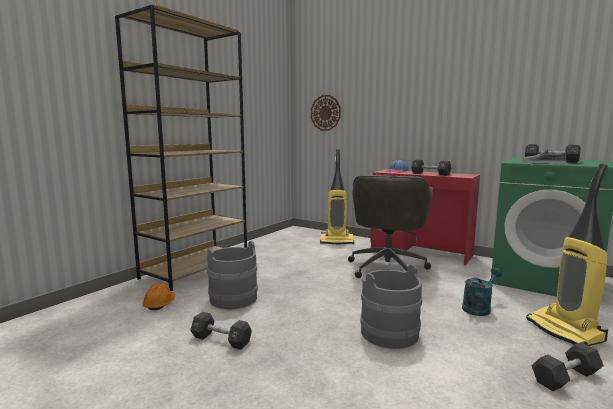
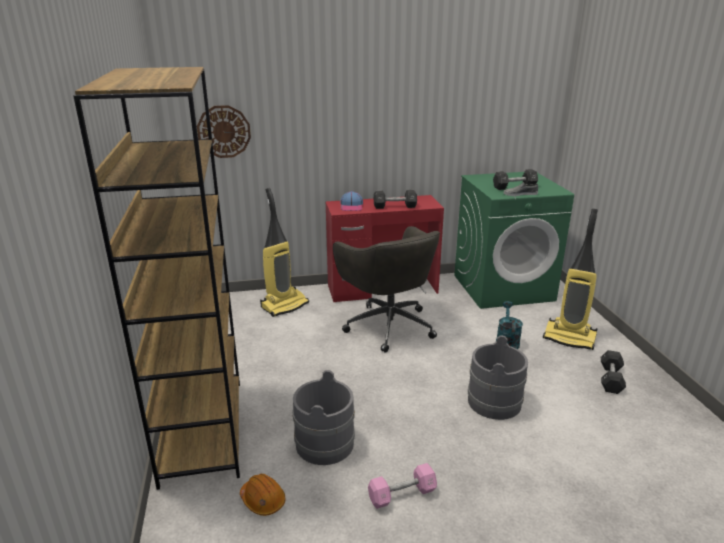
camera: 45 degrees left, 15 degrees up
black dumbbell [190,312,252,350] -> pink dumbbell [368,463,437,509]

